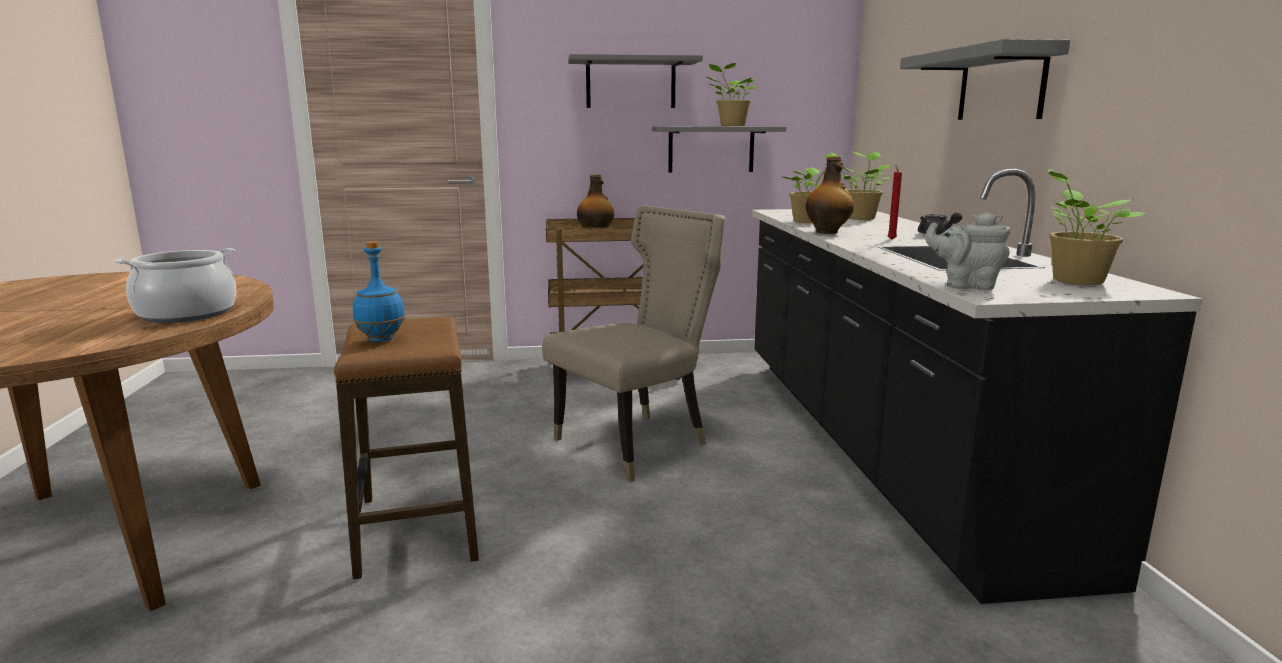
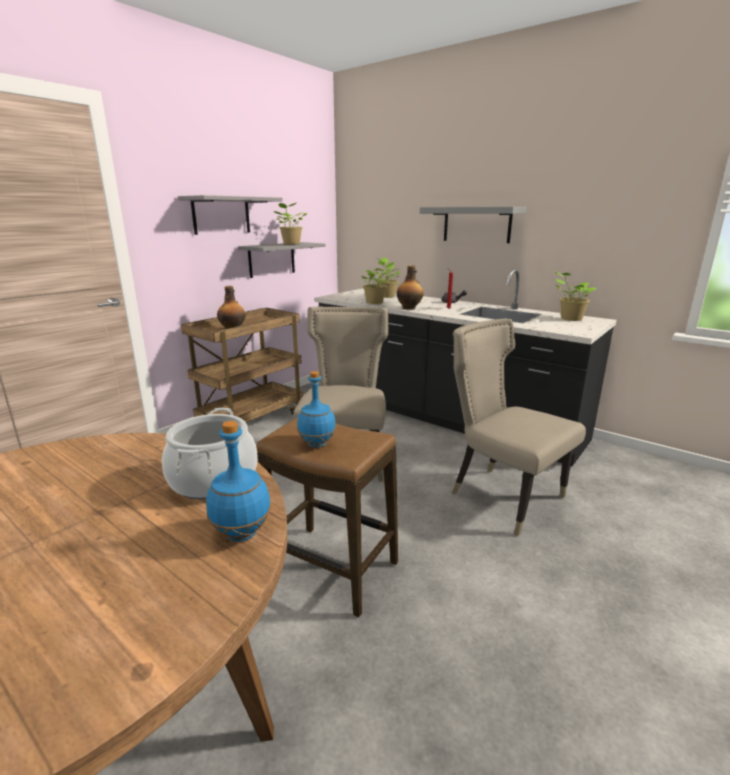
camera: 45 degrees left, 5 degrees up
grey teapot [925,212,1010,290] -> none
none -> blue bottle [206,421,271,542]
none -> beige chair [452,319,586,536]

